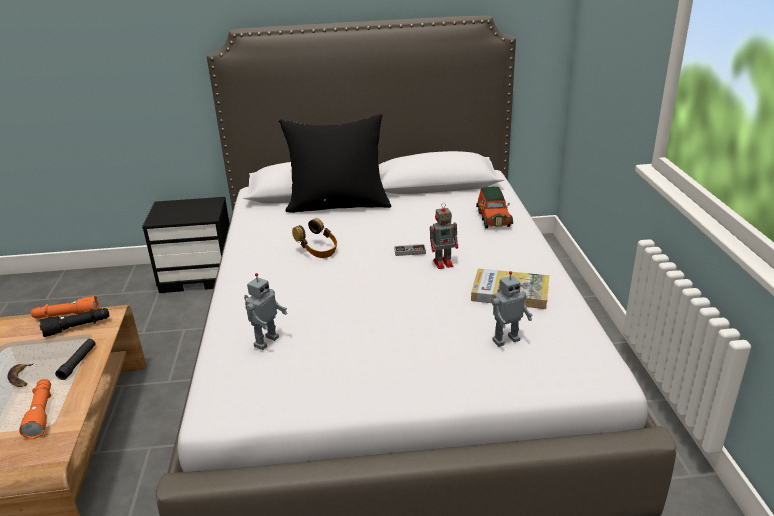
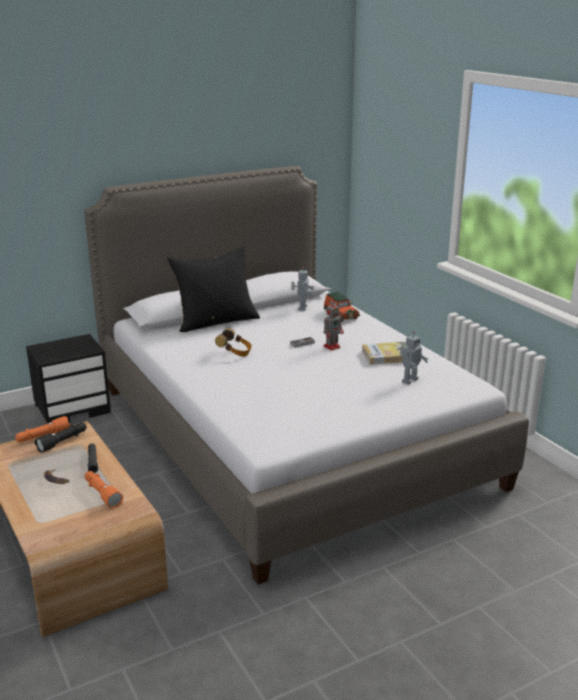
camera: 25 degrees left, 5 degrees down
toy robot [244,273,288,350] -> toy robot moved to [291,266,314,311]

